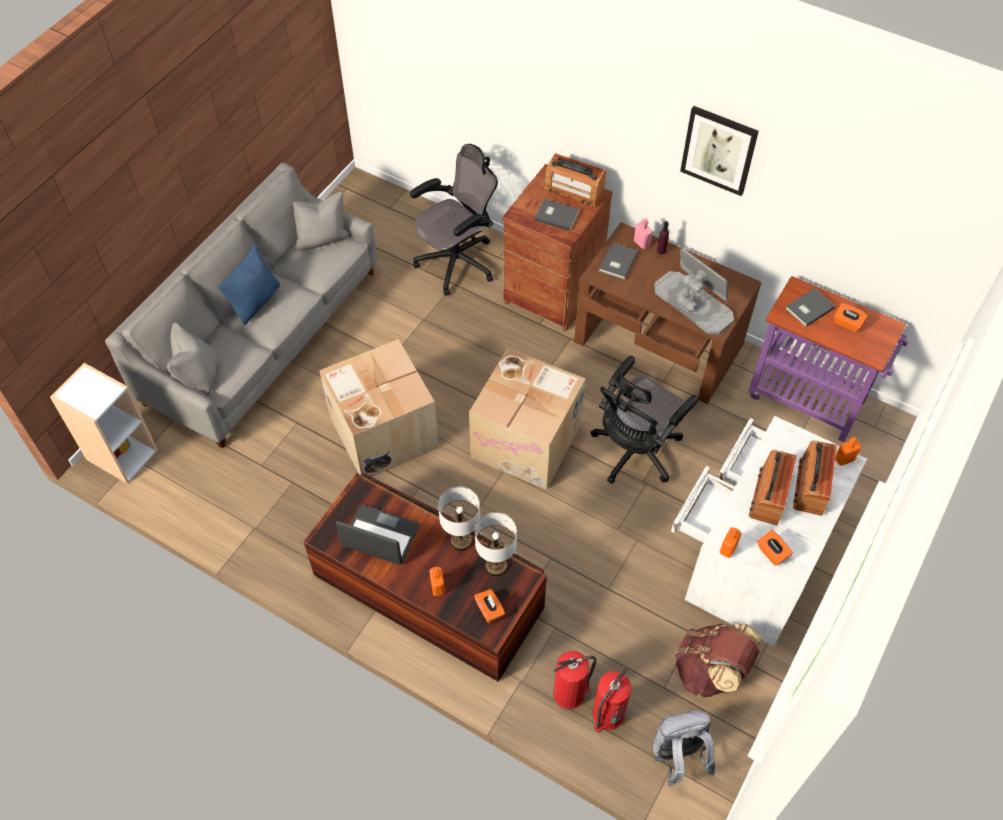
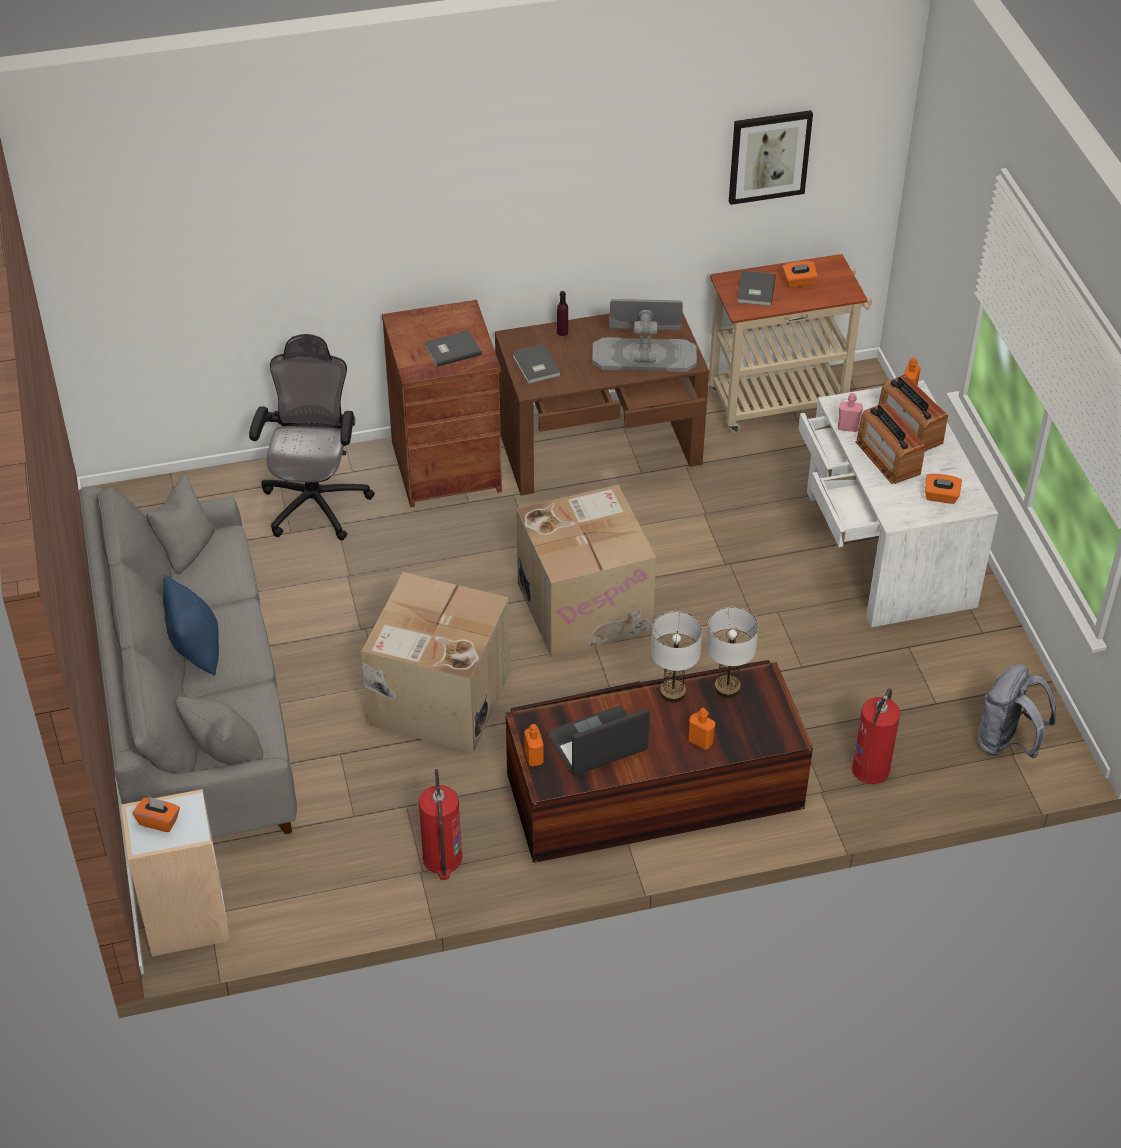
camera: 45 degrees left, 10 degrees down
orange tissue box [474,589,505,624] -> orange tissue box moved to [133,796,180,832]
radio [545,153,606,208] -> none
office chair [591,356,699,484] -> none
fire extinguisher [592,666,631,732] -> fire extinguisher moved to [419,769,462,880]
pink bottle [634,218,652,249] -> pink bottle moved to [838,393,863,432]
brown backpack [675,623,762,698] -> none
picture [680,106,759,196] -> picture moved to [729,110,813,205]
orange bottle [720,528,742,558] -> orange bottle moved to [524,724,544,766]
purple cart [748,276,909,442] -> beige cart [708,254,872,434]

